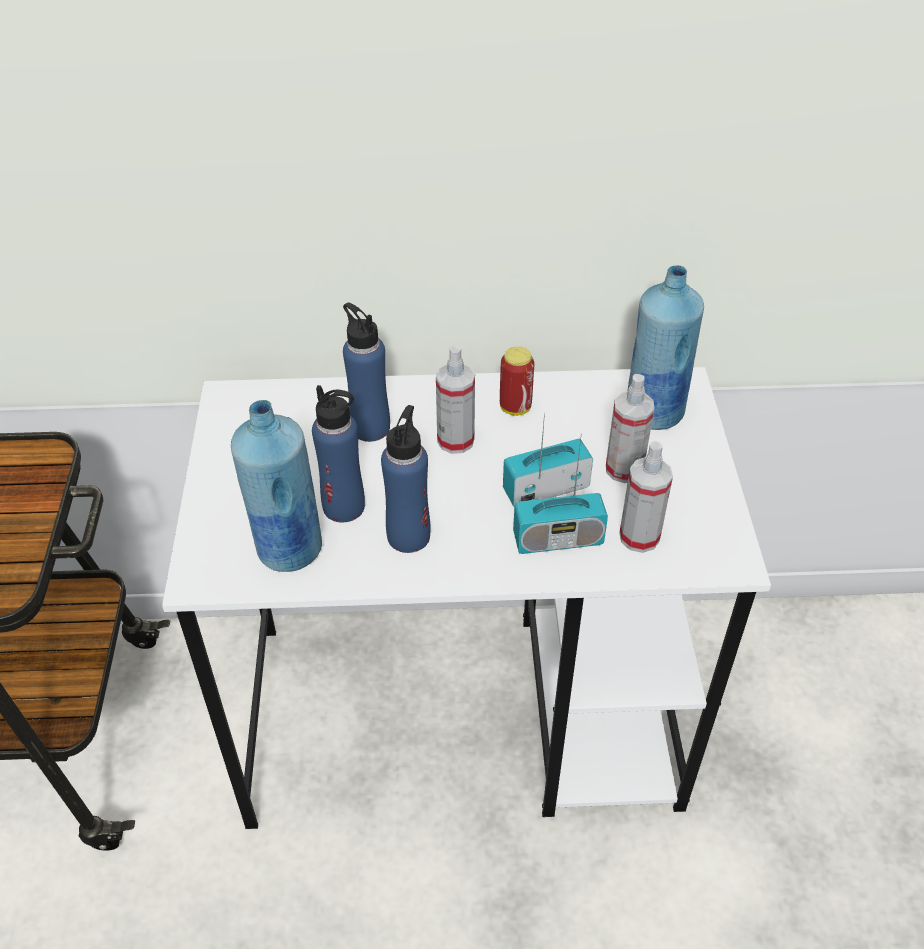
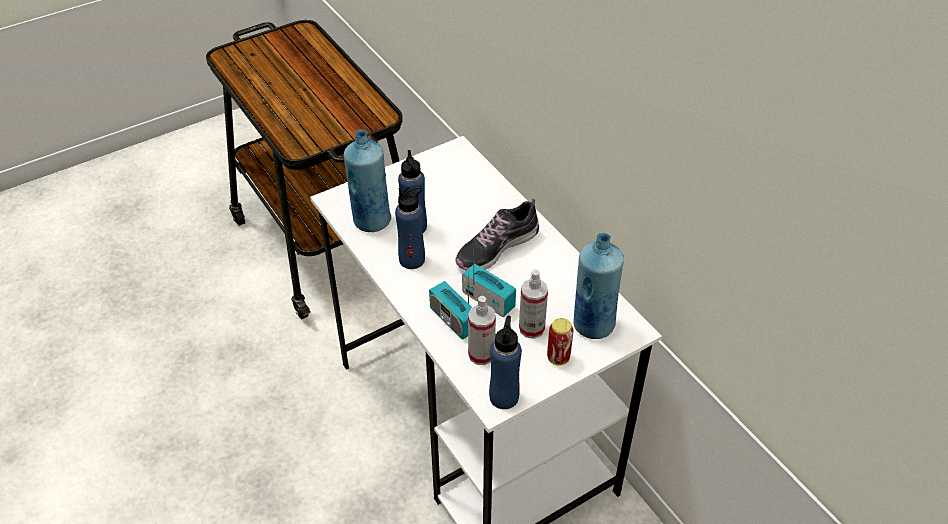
camera: 60 degrees right, 0 degrees up
blue bottle [343,303,390,442] -> blue bottle moved to [489,316,522,409]
spray bottle [436,346,475,454] -> shoe [455,198,539,270]
can [500,346,535,416] -> can moved to [547,318,573,366]

